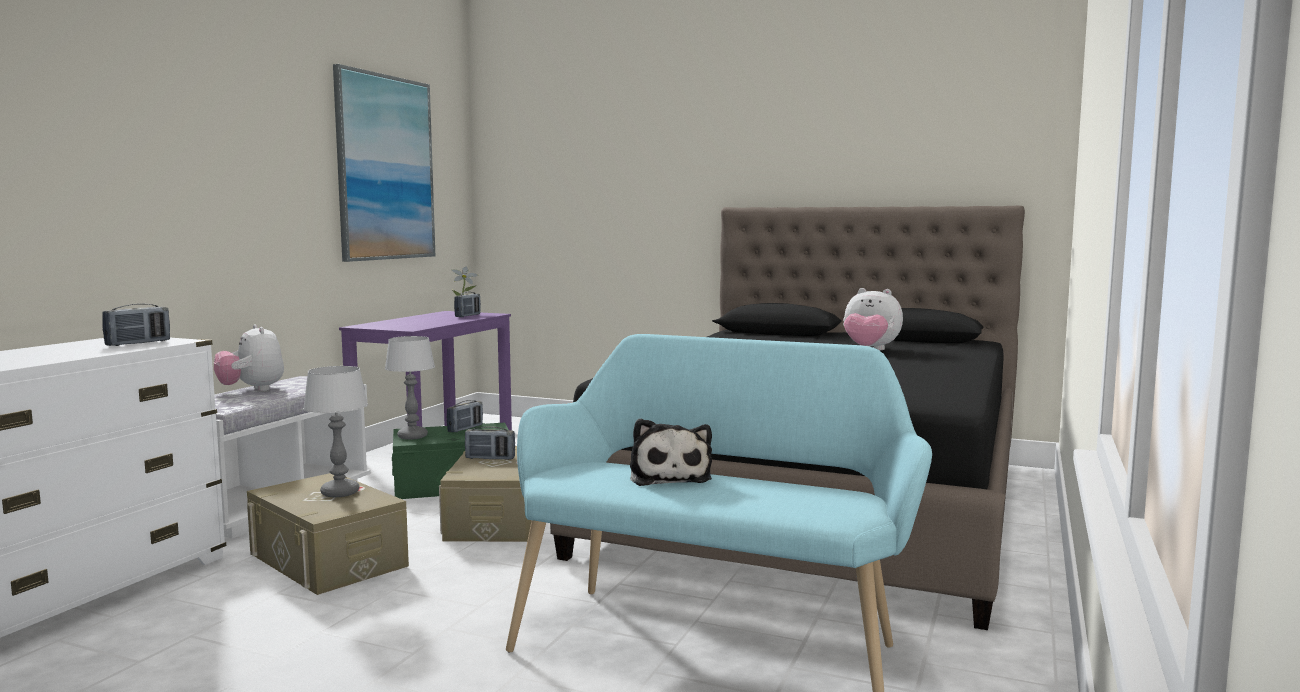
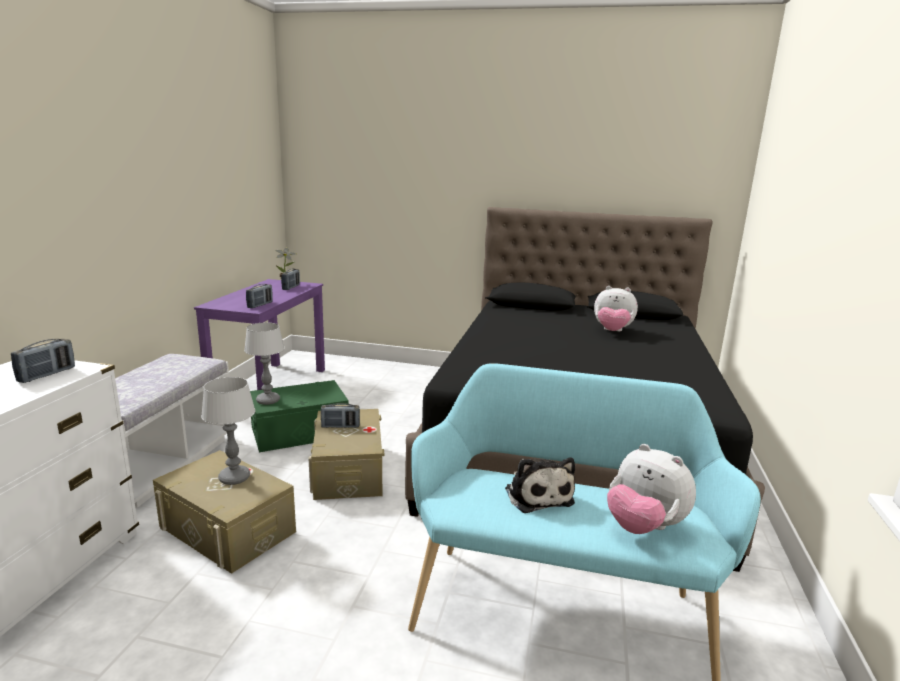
camera: 10 degrees left, 10 degrees up
plush toy [214,324,284,391] -> plush toy moved to [607,444,696,534]
picture [333,64,435,262] -> none
radio [447,400,483,432] -> radio moved to [246,284,273,308]

